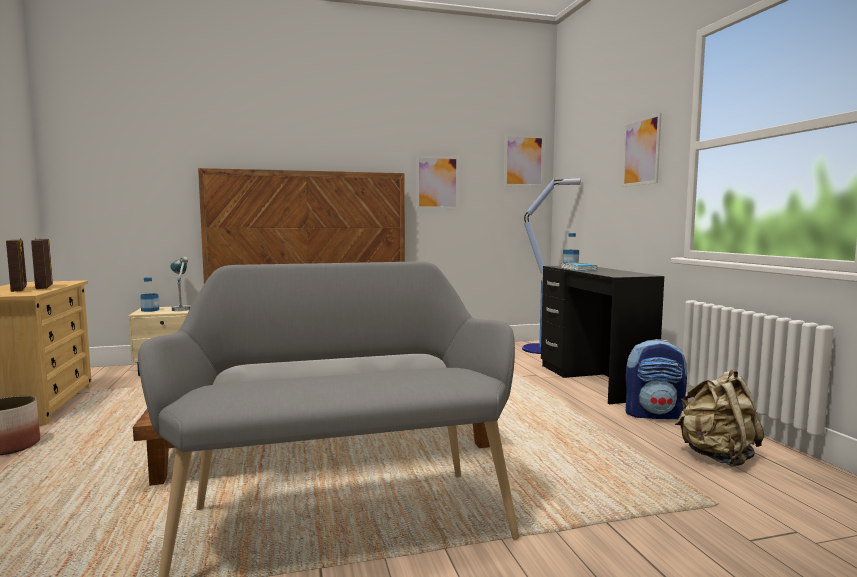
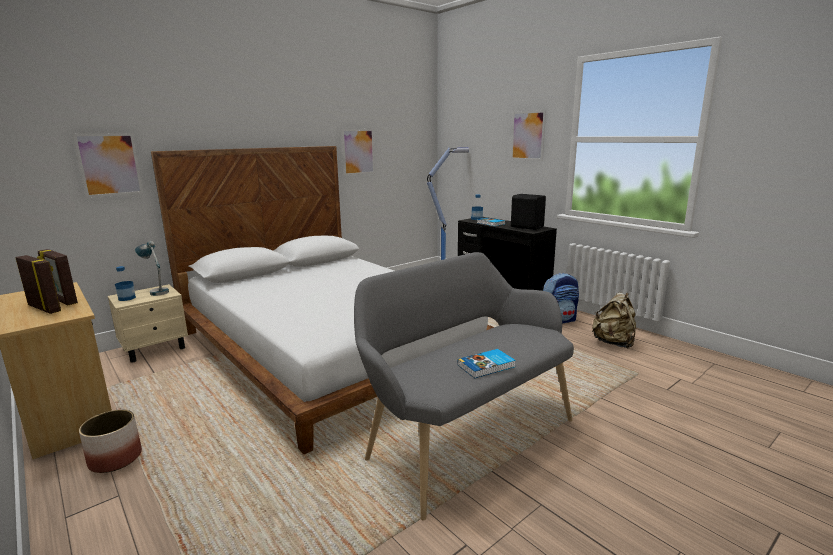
camera: 25 degrees left, 10 degrees up
picture [504,134,544,187] -> picture moved to [72,133,144,198]
none -> book [458,349,516,378]
none -> black speaker [511,194,546,230]

